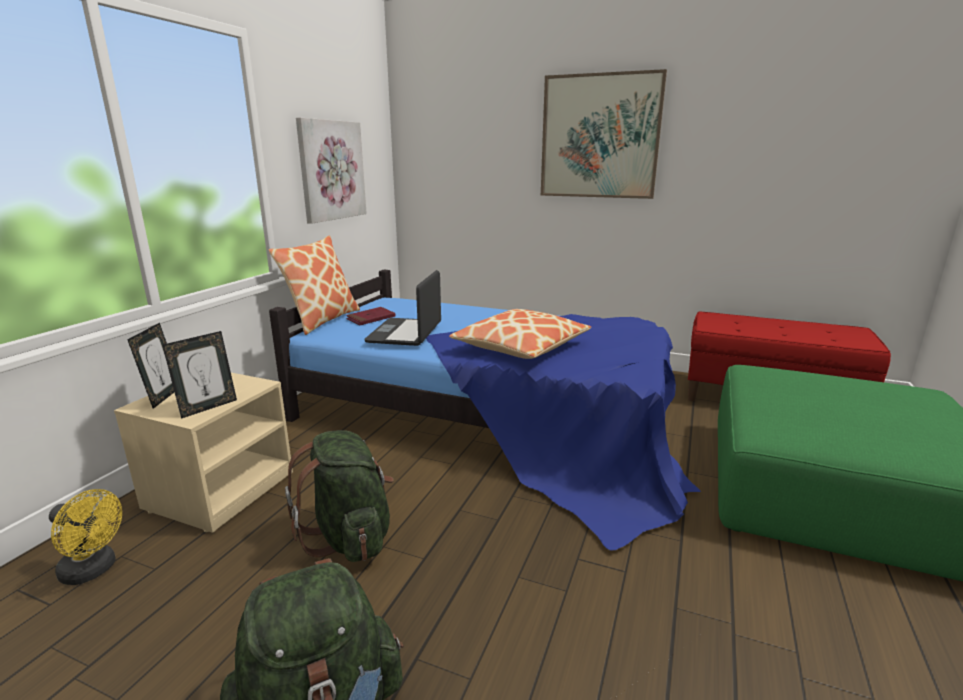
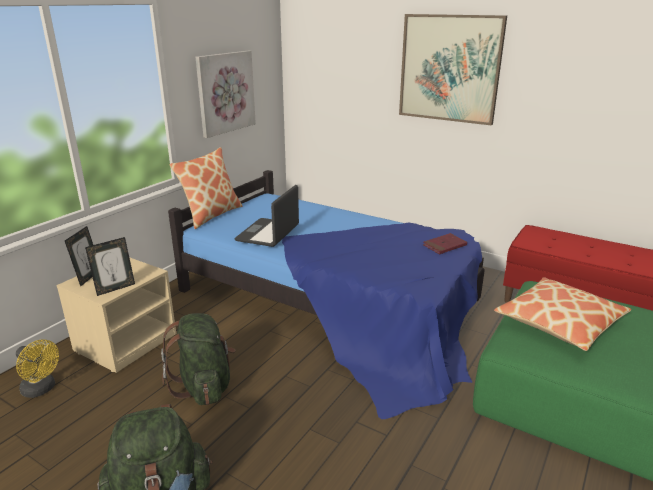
camera: 10 degrees right, 5 degrees up
red book [346,307,396,325] -> red book moved to [423,233,467,254]
pillow [449,309,591,359] -> pillow moved to [494,277,632,351]

